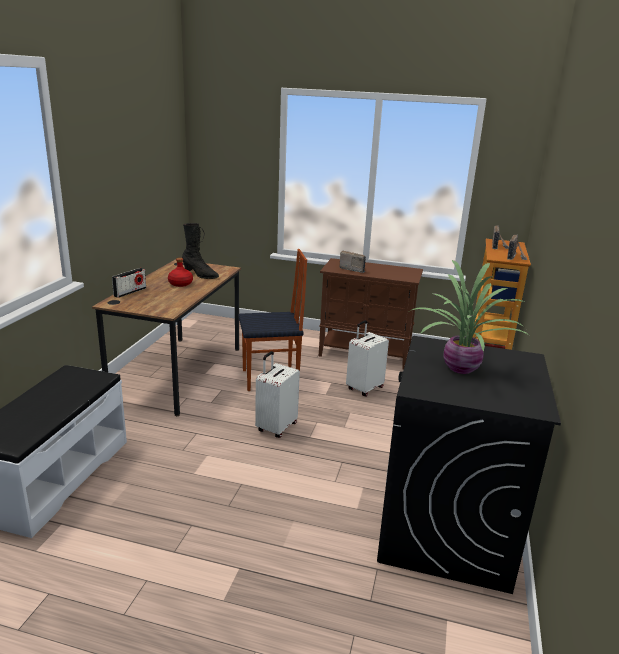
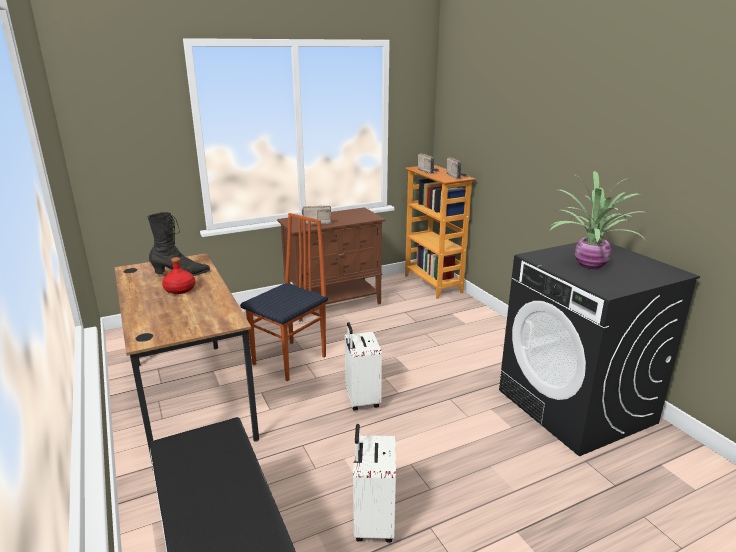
camera: 40 degrees left, 0 degrees up
radio [112,268,146,298] -> none
white suitcase [346,320,389,396] -> white suitcase moved to [353,424,396,542]

